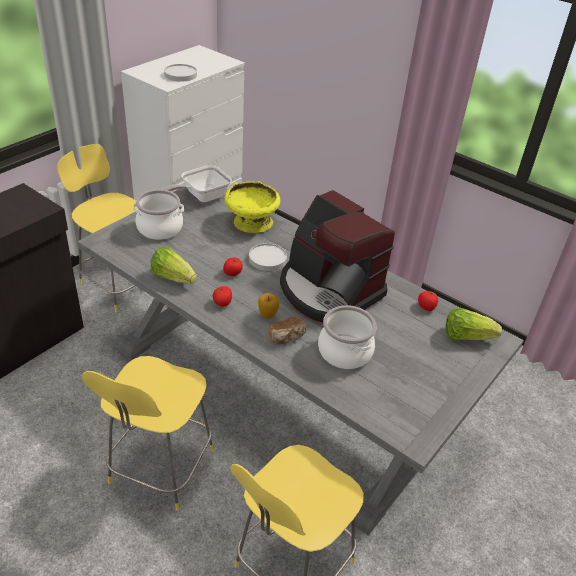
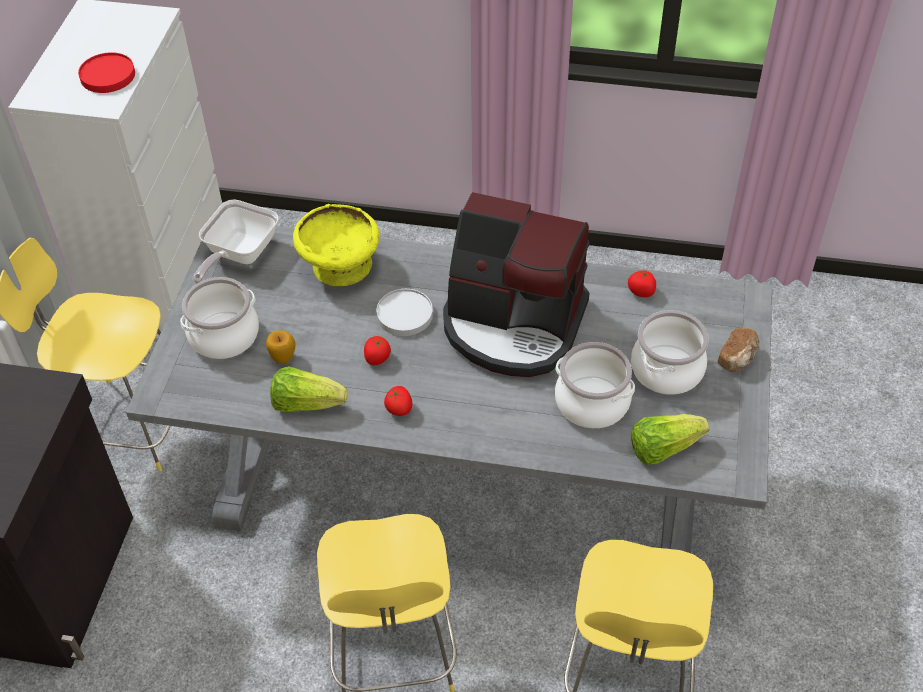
camera: 25 degrees left, 10 degrees up
white plate [164,64,197,82] -> red plate [78,52,135,93]
apple [258,293,279,319] -> apple moved to [266,330,296,364]
bread [268,317,306,344] -> bread moved to [718,328,759,372]
lettuce [446,308,502,341] -> lettuce moved to [631,414,709,465]
none -> cooking pot [631,310,709,395]

